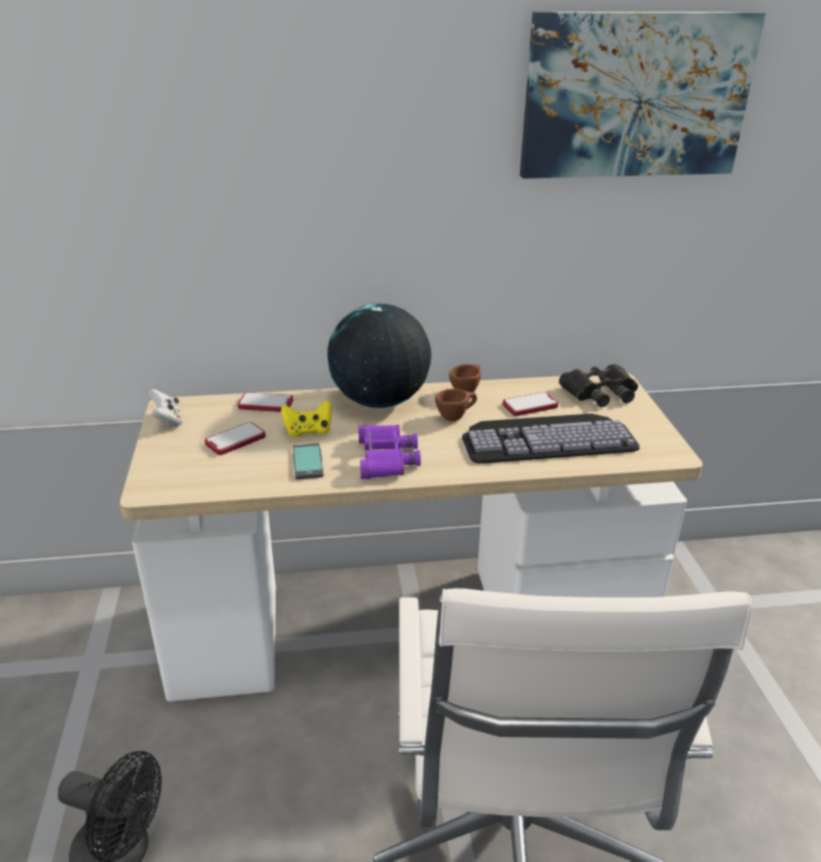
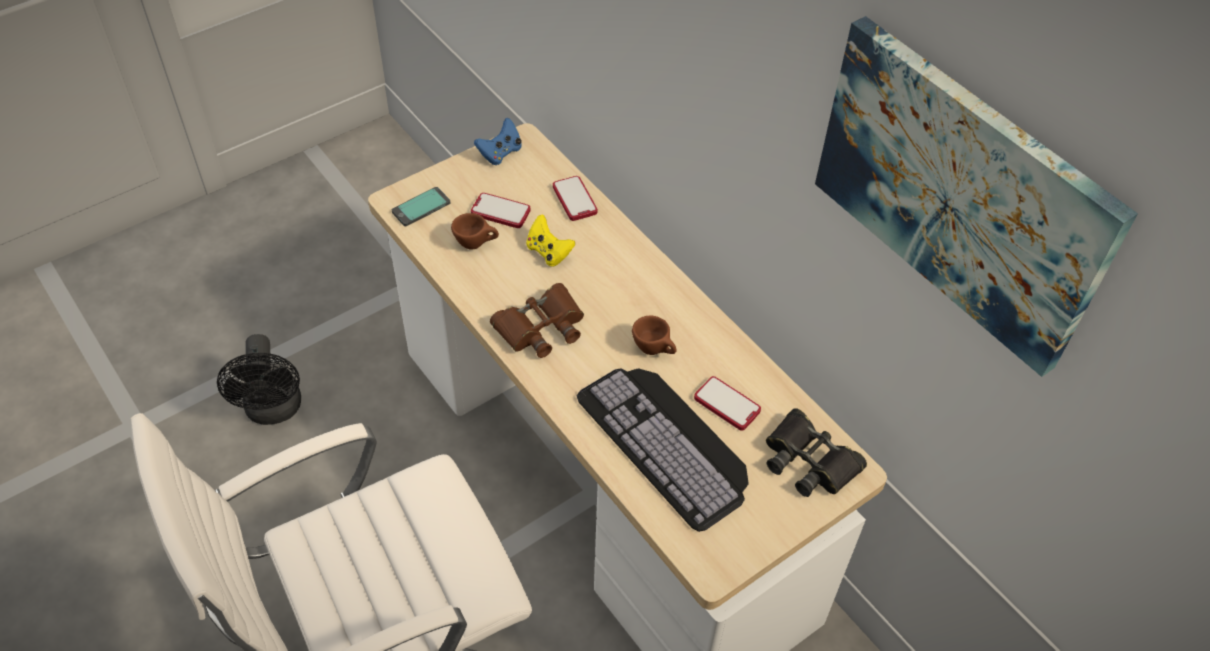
camera: 60 degrees right, 20 degrees up
white game controller [149,389,183,427] -> blue game controller [474,118,522,165]
phone [293,443,324,480] -> phone moved to [392,187,450,226]
globe [327,304,431,408] -> none
purple binoculars [358,425,421,479] -> brown binoculars [490,283,584,358]
brown cup [449,364,481,392] -> brown cup moved to [451,213,499,250]

